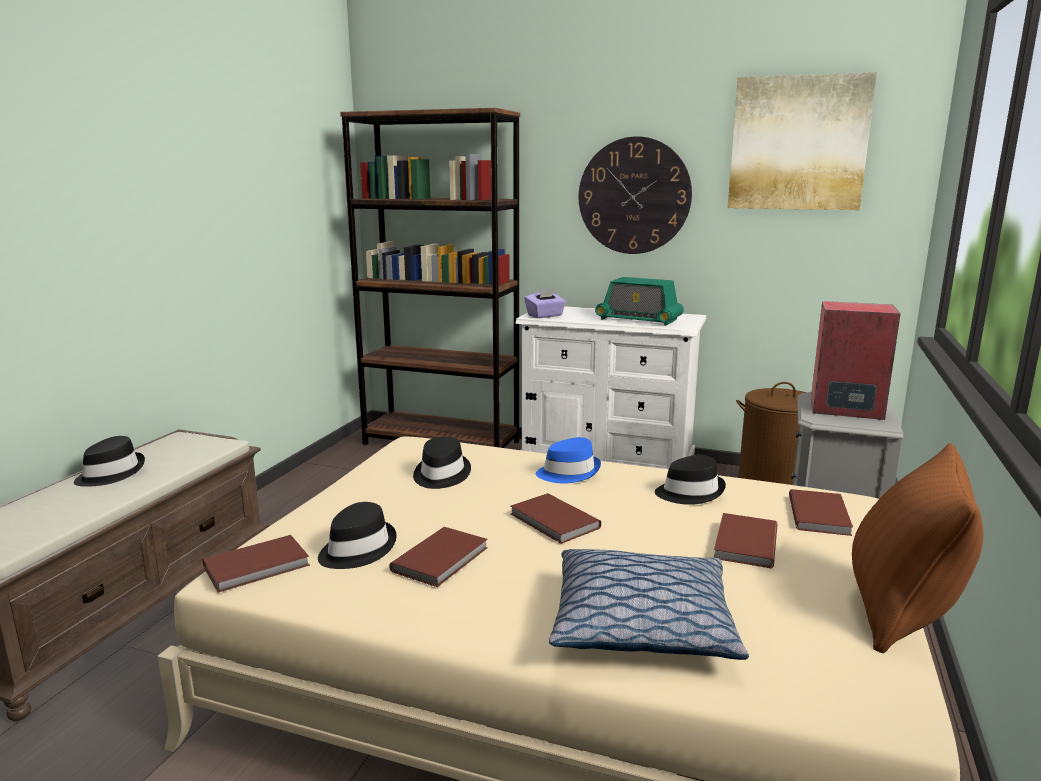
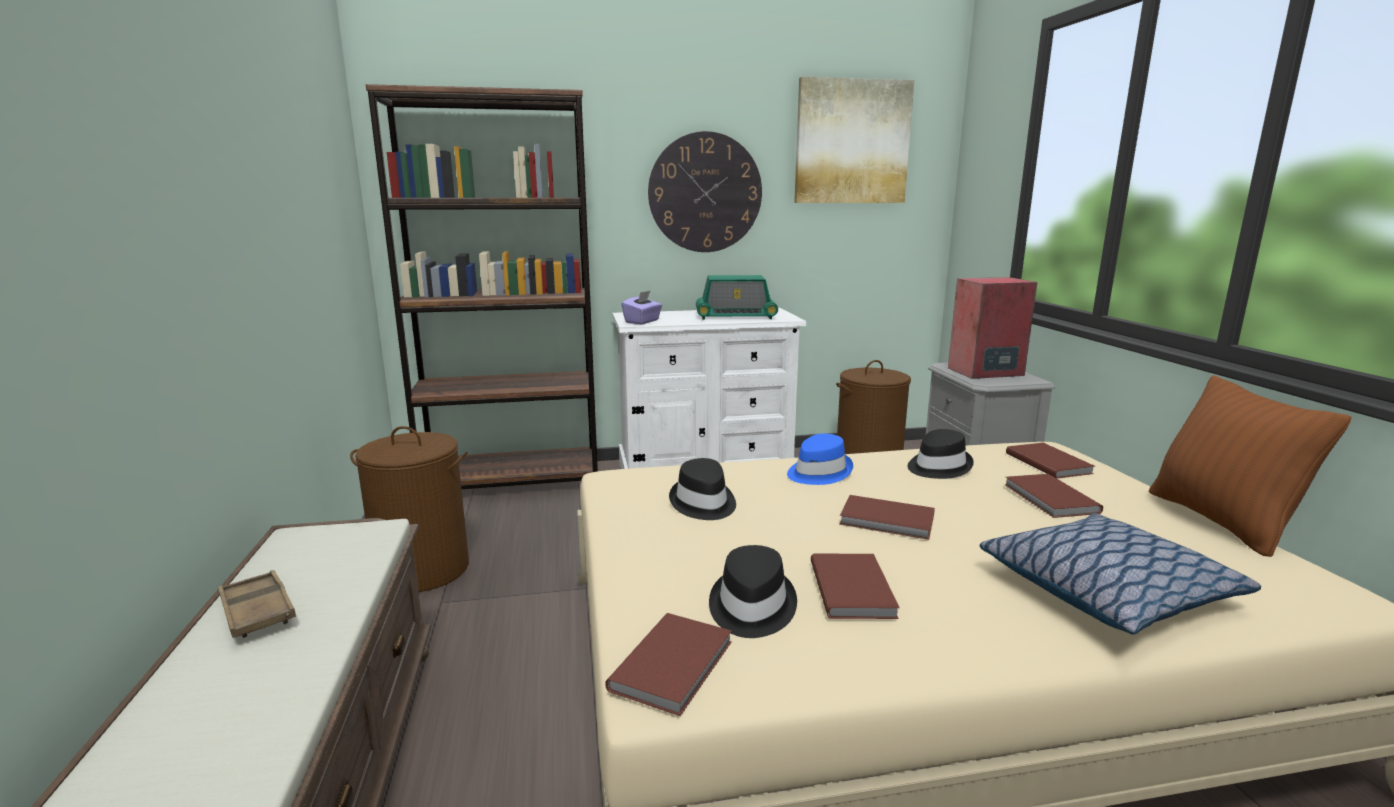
camera: 30 degrees left, 0 degrees up
black hat [74,436,145,487] -> brown tray [218,570,296,638]
none -> brown laundry basket [350,426,469,592]

